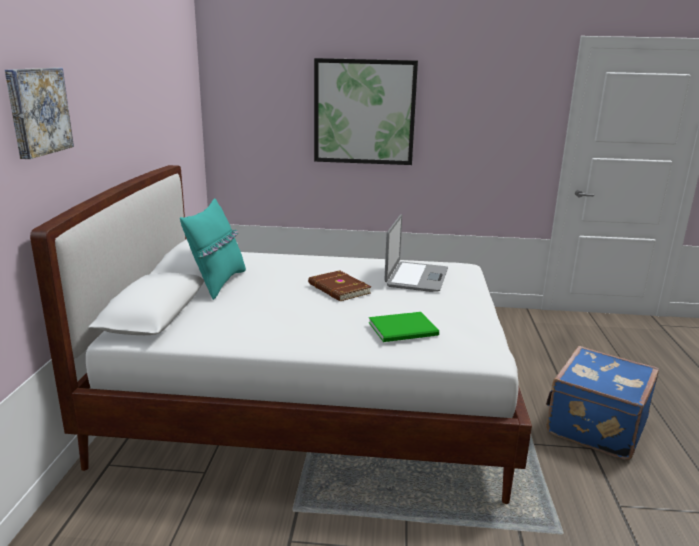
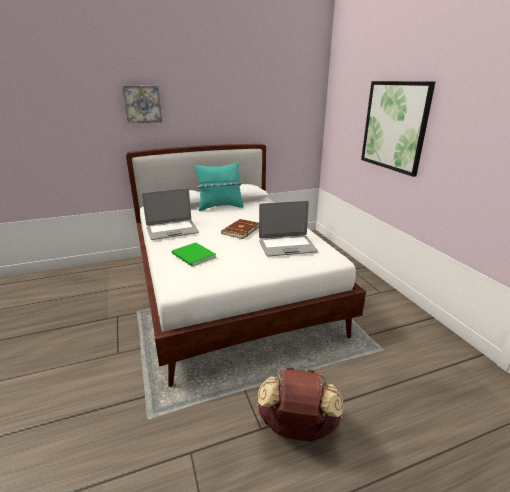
camera: 65 degrees right, 5 degrees up
blue suitcase [546,346,659,460] -> brown backpack [257,367,343,442]
none -> laptop [142,188,199,240]

